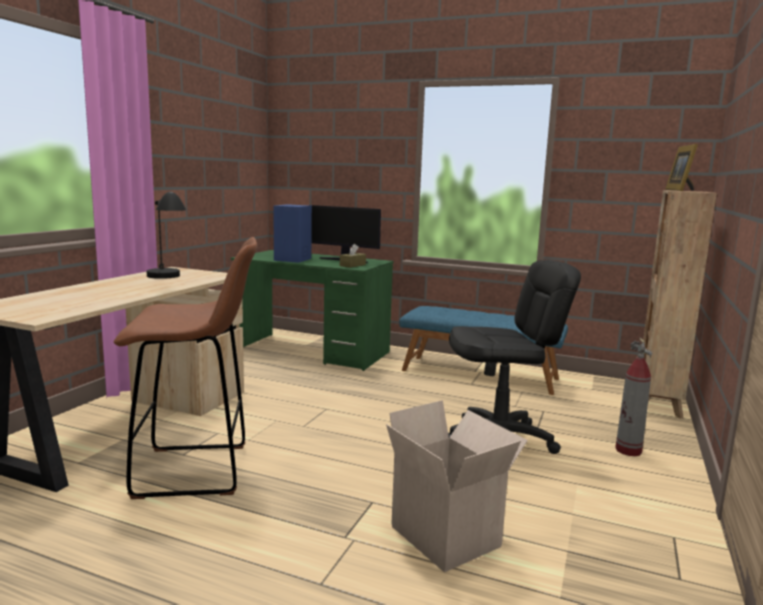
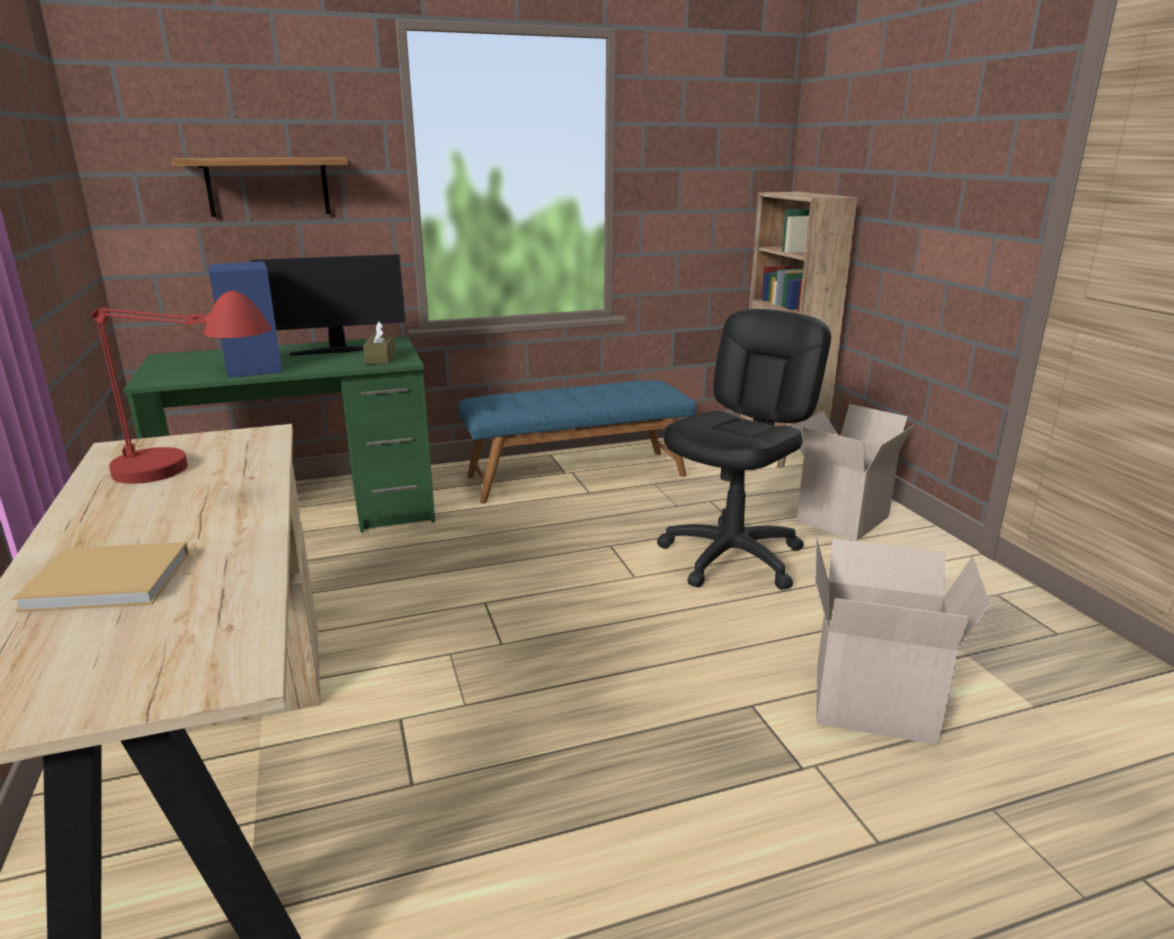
camera: 40 degrees left, 10 degrees up
brown stool [114,237,257,499] -> none
black table lamp [147,192,186,279] -> red table lamp [91,291,271,484]
fire extinguisher [615,338,652,456] -> cardboard box [791,404,914,541]
picture frame [665,144,698,191] -> none
none -> beige book [12,542,189,612]
none -> shelf [171,157,348,217]

